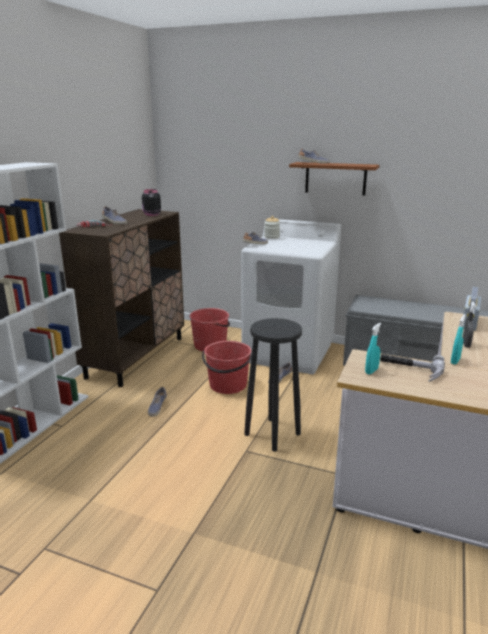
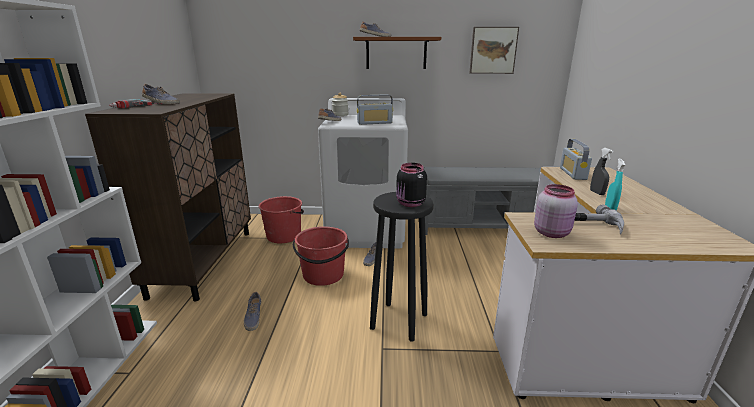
camera: 20 degrees left, 0 degrees up
black jar [142,189,161,216] -> black jar moved to [396,163,427,207]
turquoise spray bottle [365,323,381,374] -> pink jar [534,184,578,238]
none -> radio [357,94,393,125]
none -> picture [470,27,519,74]

